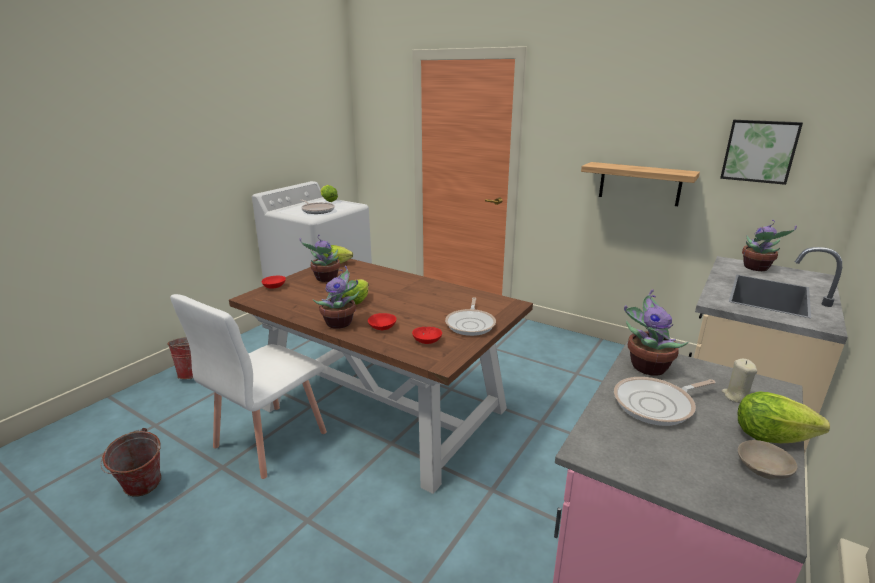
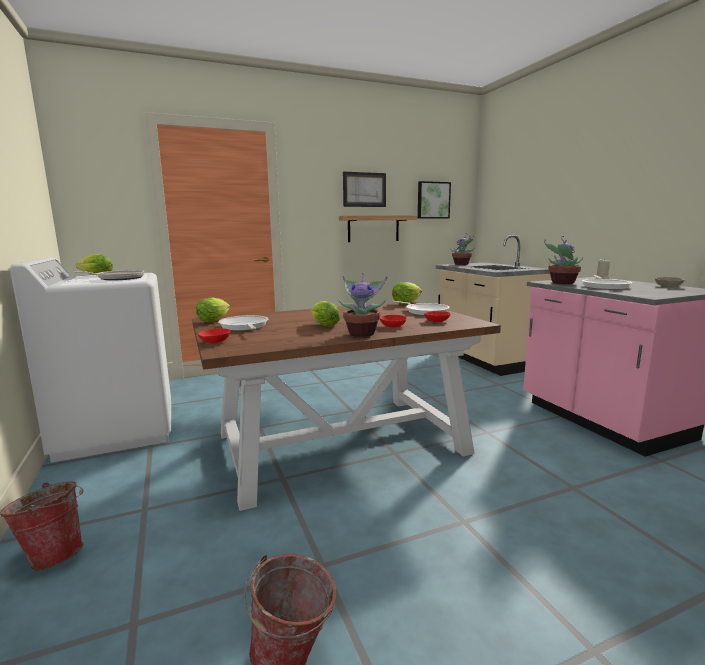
camera: 55 degrees left, 10 degrees down
white chair [170,294,327,479] -> none
potted plant [300,235,340,282] -> frying pan [218,315,268,331]
lettuce [738,392,830,443] -> lettuce moved to [392,282,422,304]
none -> picture [343,172,386,207]

